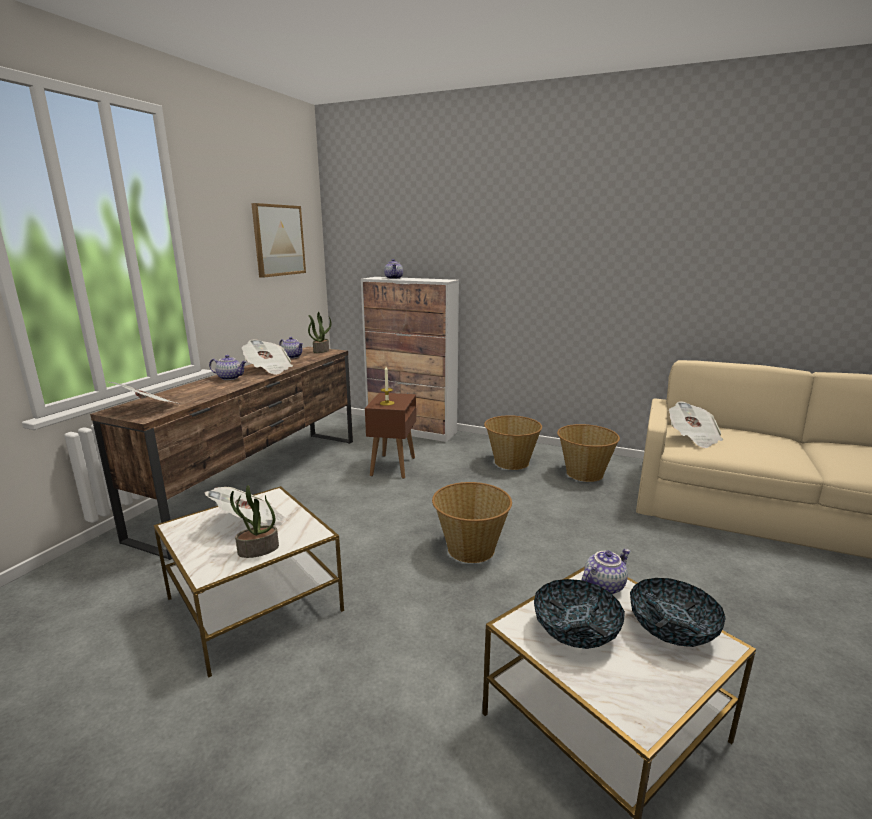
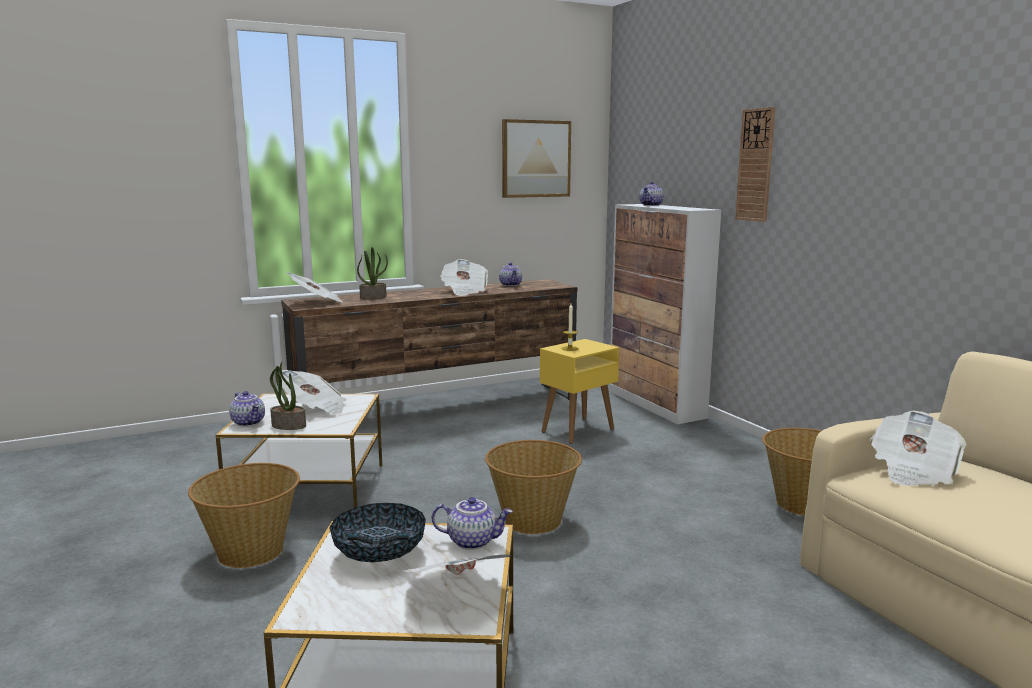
camera: 40 degrees right, 5 degrees down
teapot [209,355,247,380] -> teapot moved to [229,391,265,427]
potted plant [308,312,331,353] -> potted plant moved to [357,247,388,300]
brown side table [365,393,416,479] -> yellow side table [540,339,619,444]
basket [484,415,542,470] -> basket moved to [188,463,300,568]
bowl [630,578,726,647] -> newspaper [403,555,511,575]
none -> wall clock [735,107,775,222]

